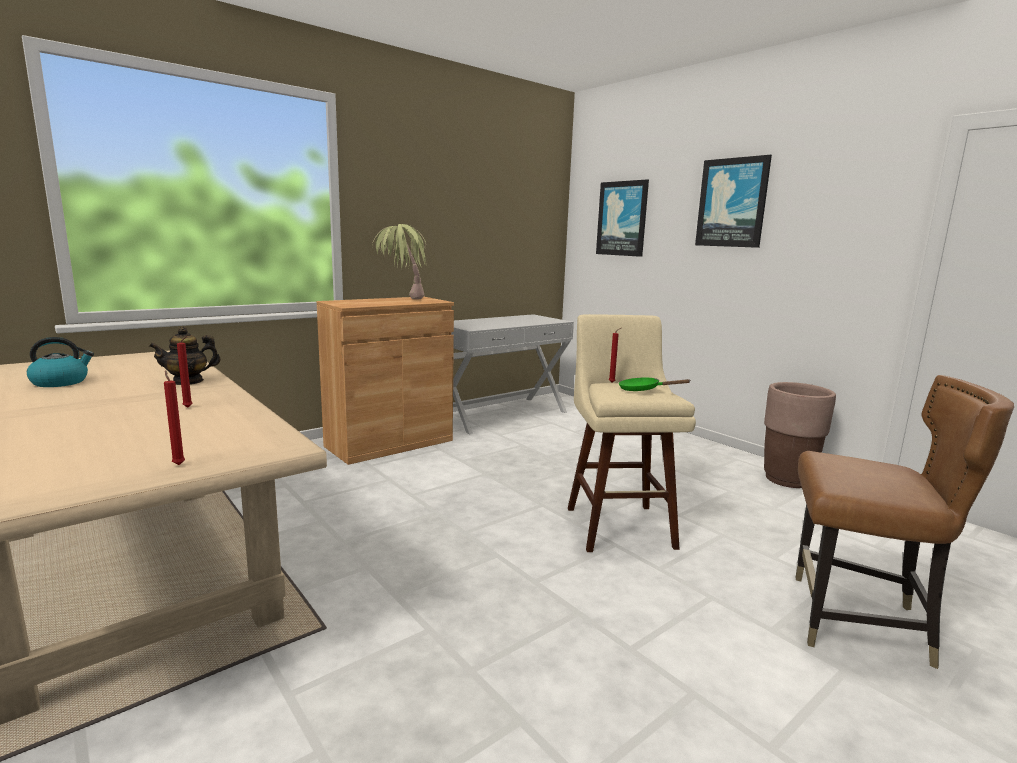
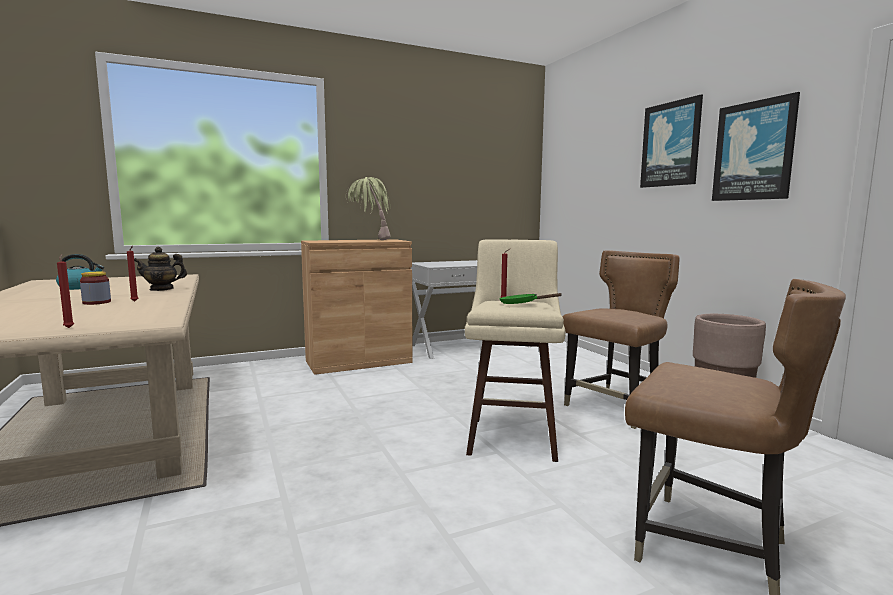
camera: 15 degrees right, 5 degrees down
picture [596,179,649,257] -> picture moved to [712,92,800,201]
none -> jar [80,272,111,305]
none -> brown chair [563,250,680,429]

